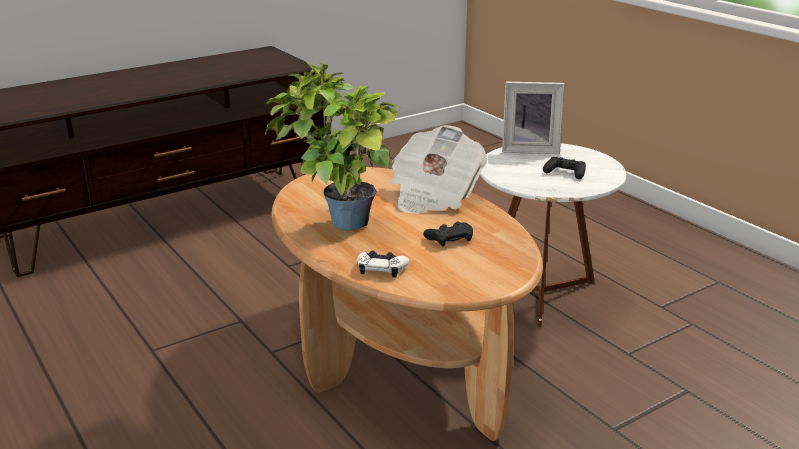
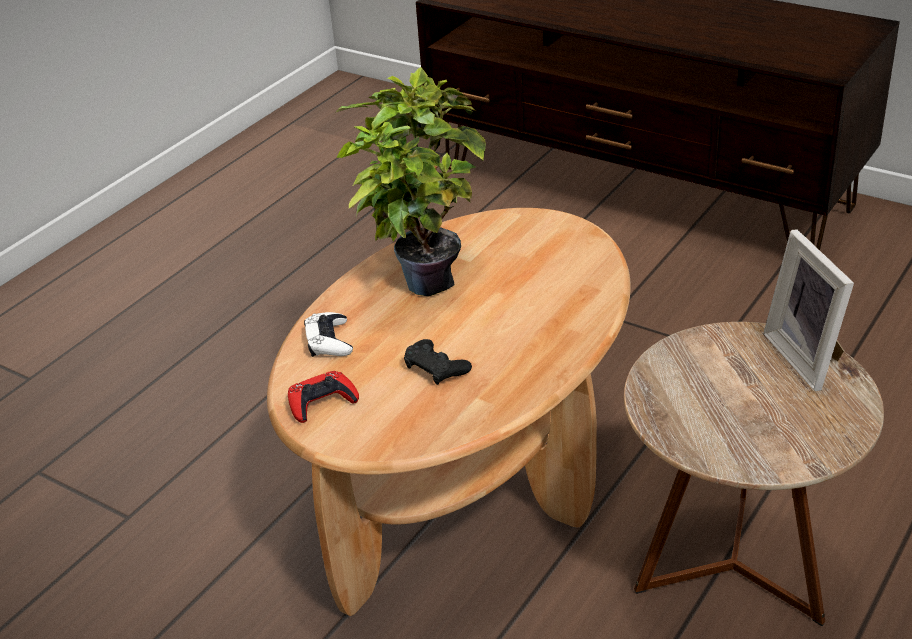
camera: 70 degrees right, 10 degrees up
newspaper [391,125,487,213] -> none
white side table [480,143,626,327] -> brown side table [624,322,884,626]
black game controller [543,157,586,179] -> none
none -> red game controller [288,371,359,423]

